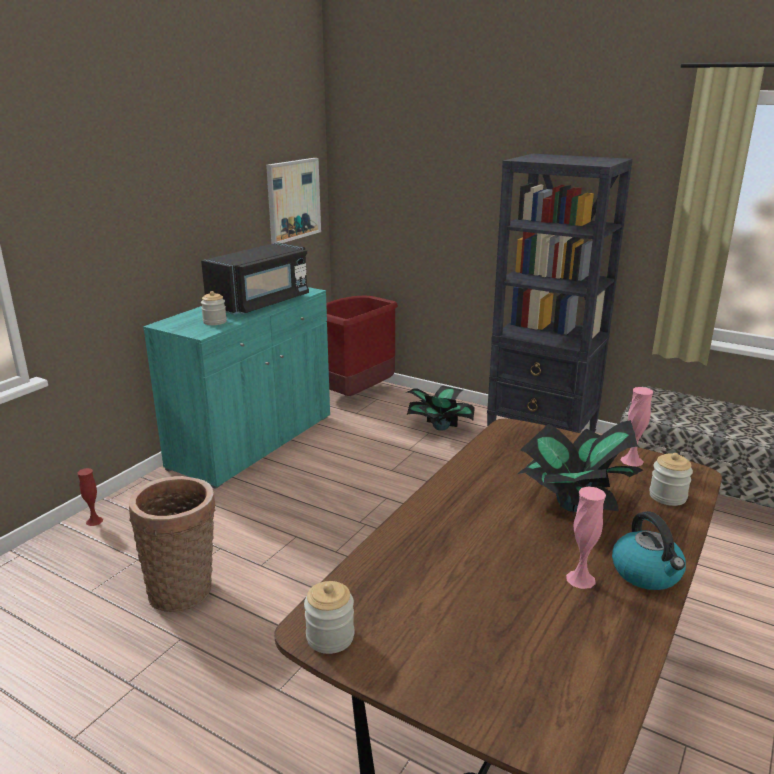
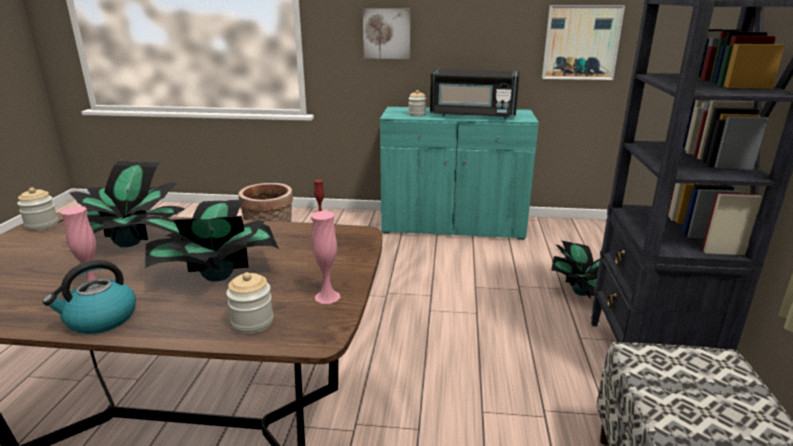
camera: 65 degrees right, 0 degrees up
red trash can [326,295,398,396] -> none
none -> potted plant [58,161,185,247]
none -> picture [363,9,411,59]

